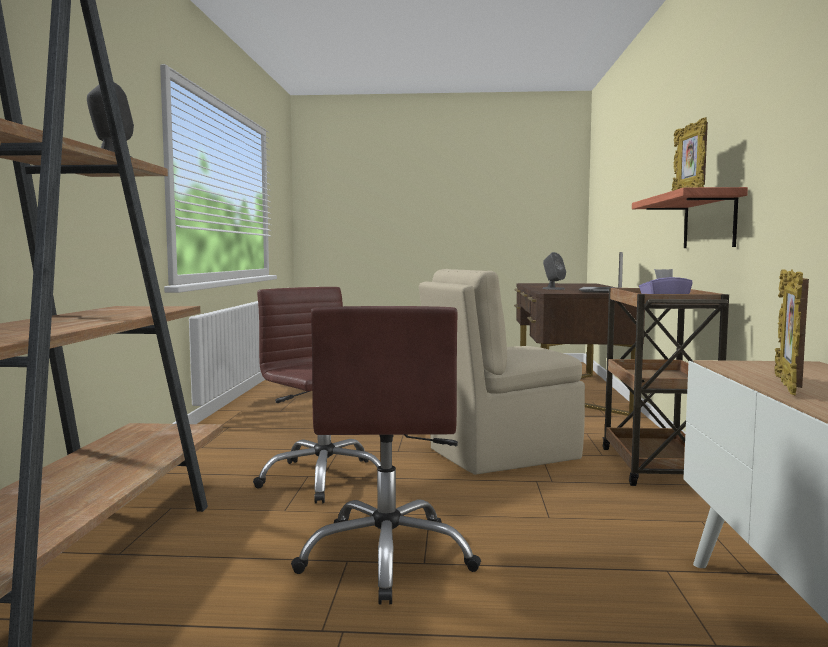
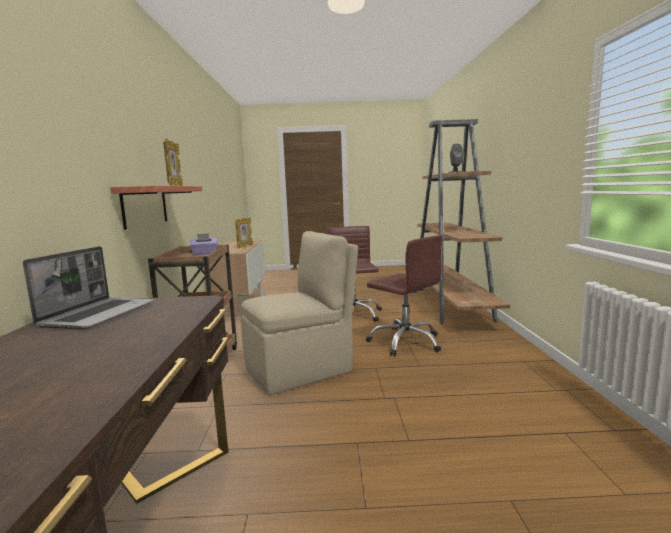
camera: 175 degrees right, 5 degrees up
grey speaker [542,252,566,290] -> none

